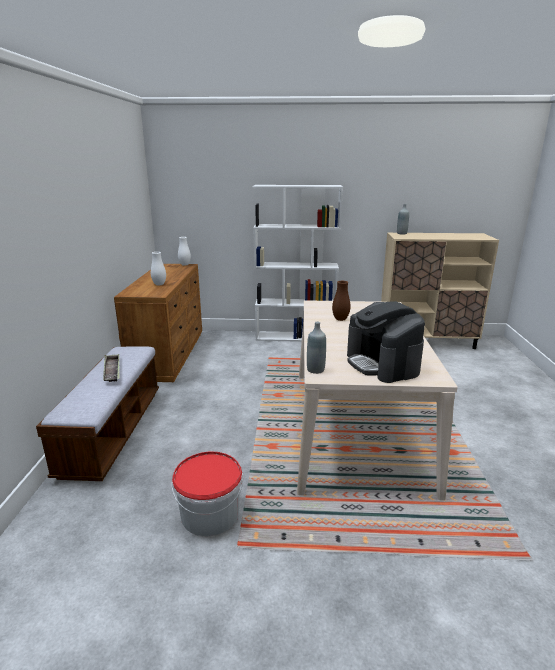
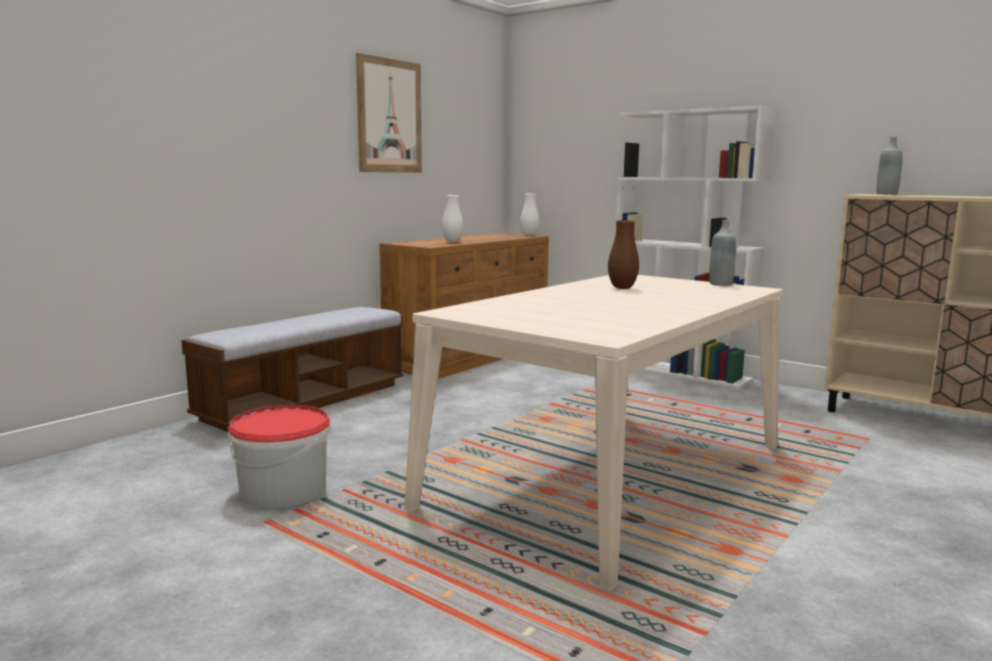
camera: 35 degrees right, 10 degrees down
tray [103,354,120,382] -> none
grey bottle [307,322,326,374] -> grey bottle moved to [709,220,736,286]
coffee machine [347,301,425,383] -> none
none -> picture [356,53,422,173]

